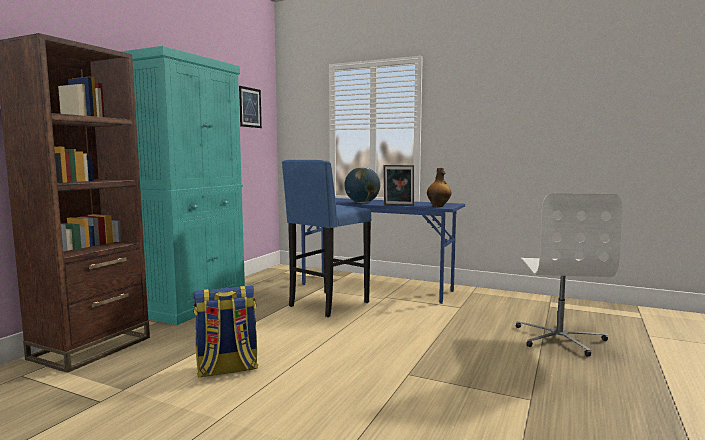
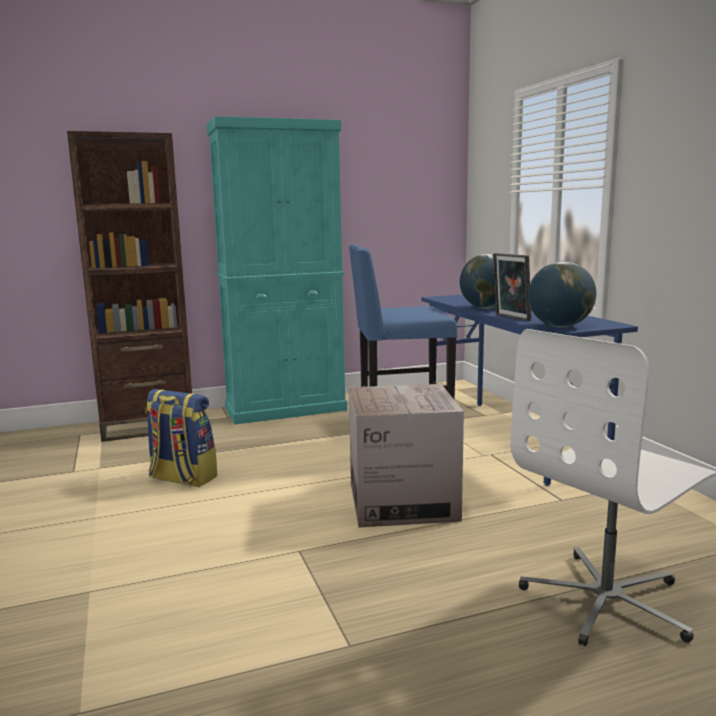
camera: 45 degrees right, 5 degrees up
picture [239,86,262,128] -> none
bottle [427,168,451,207] -> globe [528,262,596,327]
none -> cardboard box [349,384,464,527]

